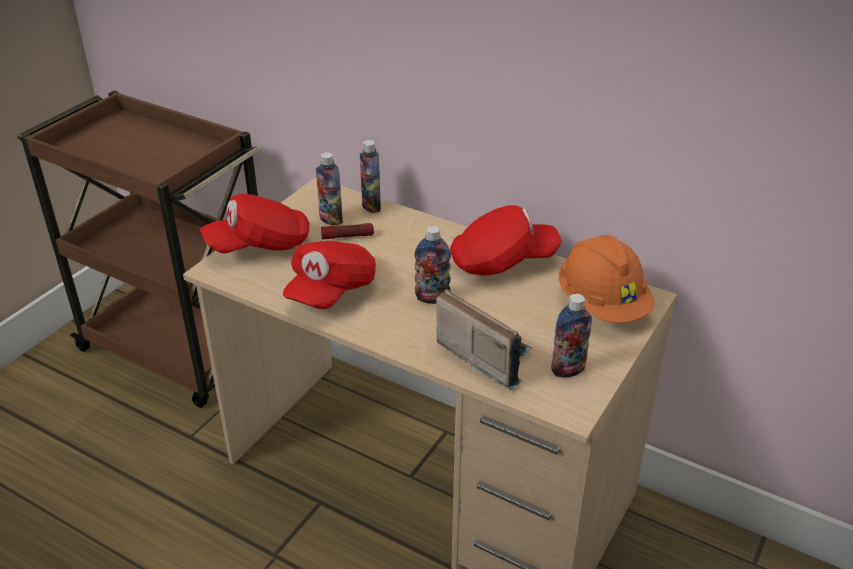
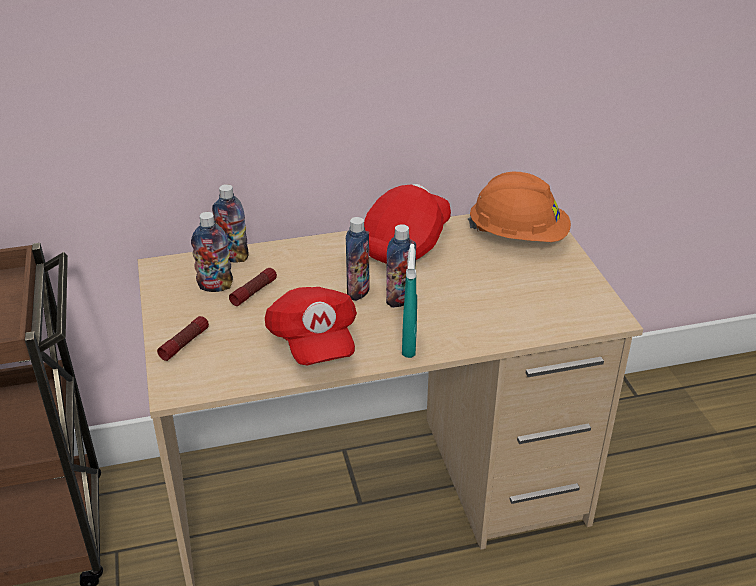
camera: 45 degrees left, 0 degrees up
red cap [200,194,309,253] -> flashlight [157,316,209,361]
radio [436,289,533,390] -> none
bottle [551,294,592,377] -> bottle moved to [346,217,370,301]
none -> turquoise spray bottle [402,244,417,358]

